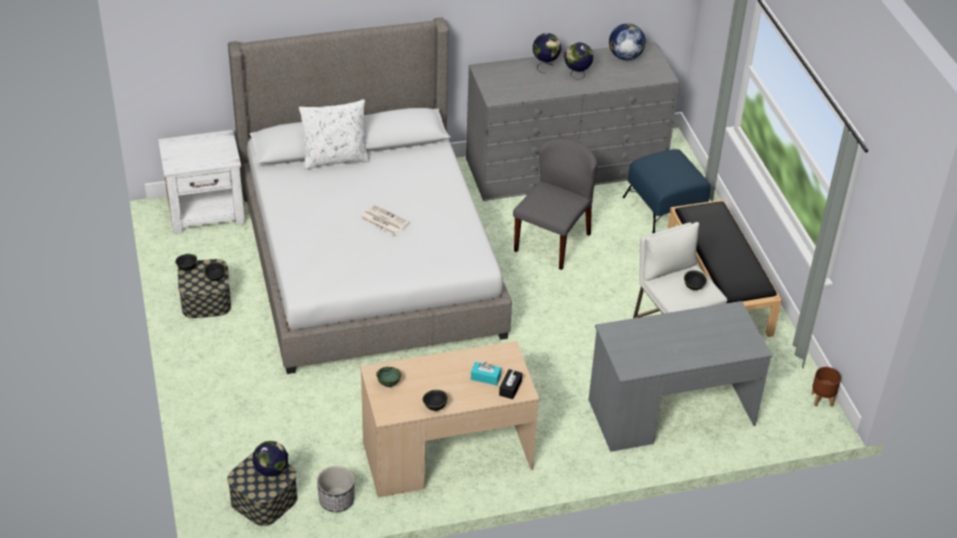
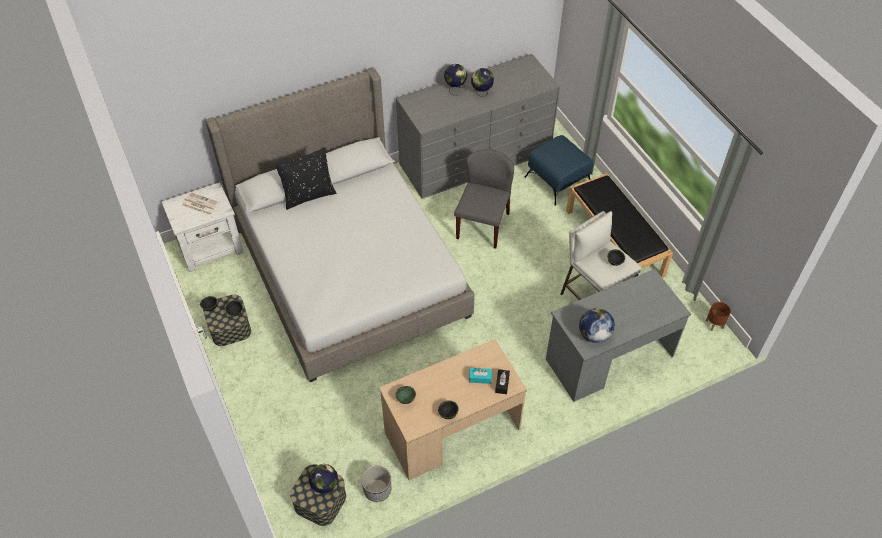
camera: 10 degrees left, 10 degrees up
white pillow [299,99,370,169] -> black pillow [274,147,336,210]
newspaper [360,205,409,235] -> newspaper moved to [182,193,220,215]
globe [609,23,646,60] -> globe moved to [579,308,615,343]

